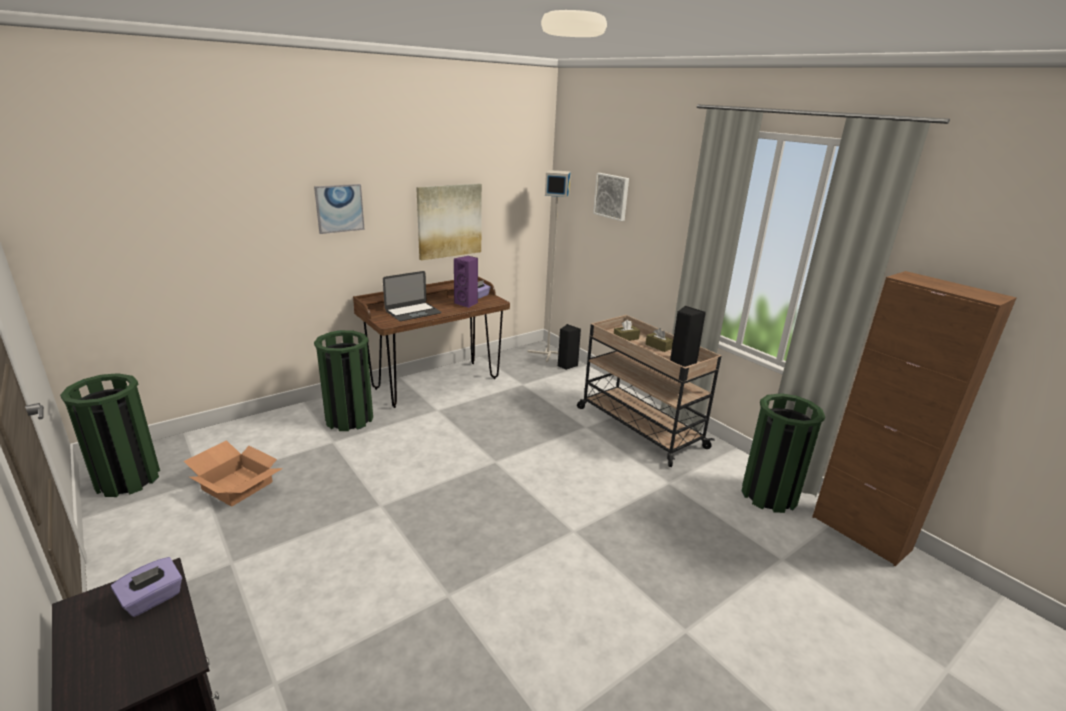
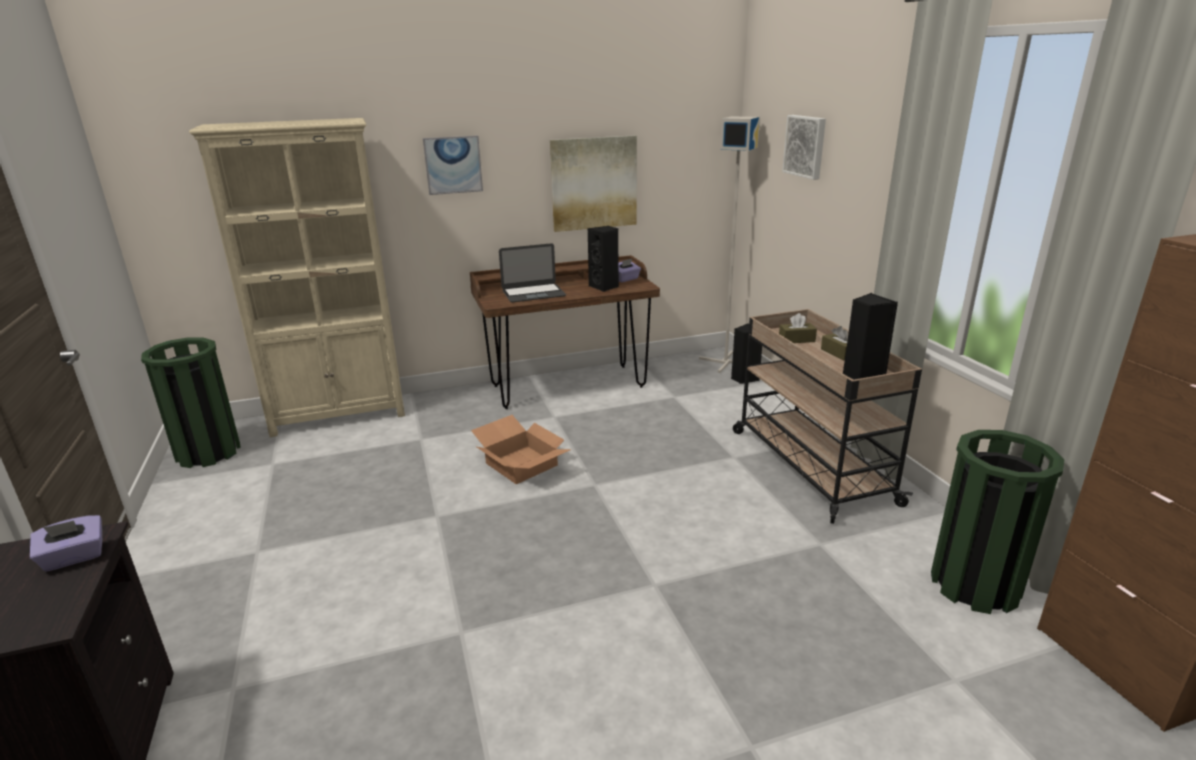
camera: 20 degrees right, 0 degrees up
cardboard box [184,440,283,506] -> cardboard box moved to [471,415,572,484]
green trash can [314,330,373,431] -> none
purple speaker [454,256,478,308] -> black speaker [588,226,619,292]
none -> beige bookcase [189,118,405,437]

